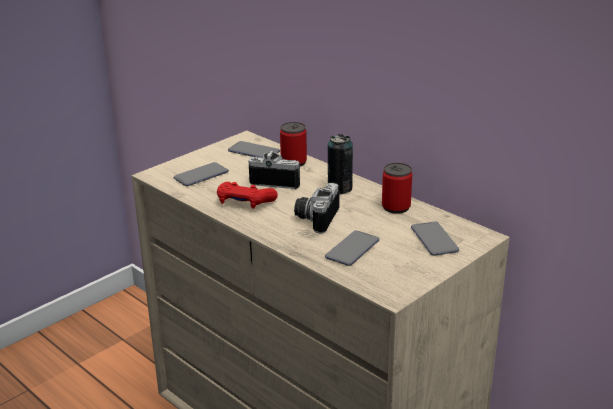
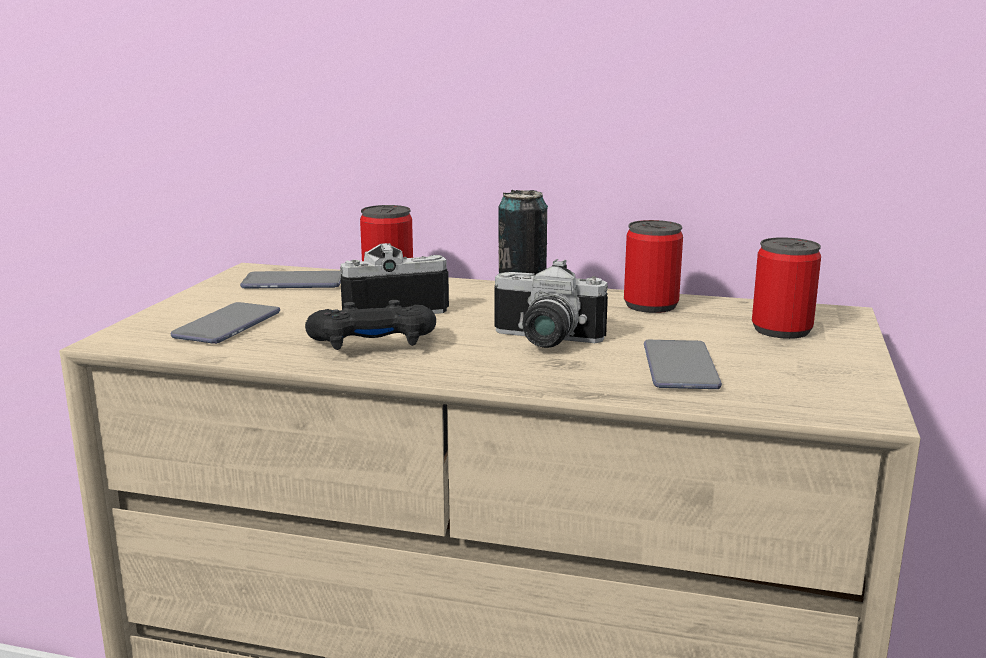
camera: 30 degrees left, 10 degrees down
red game controller [217,182,278,209] -> black game controller [305,300,436,350]
camera [294,183,340,234] -> camera turned 60 degrees counterclockwise [494,259,608,348]
phone [411,221,459,256] -> can [752,237,821,339]

